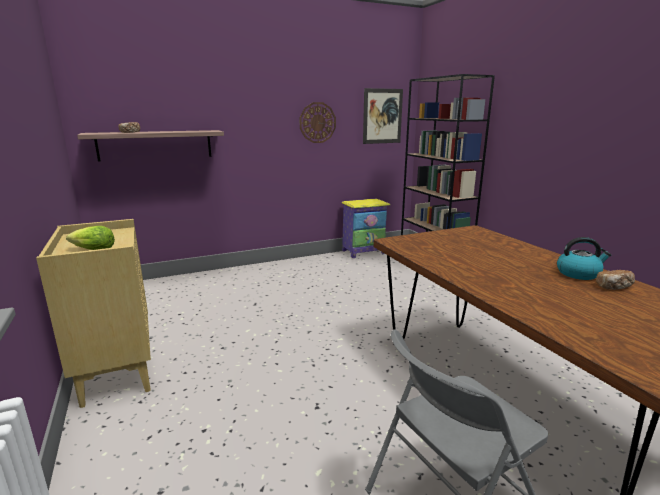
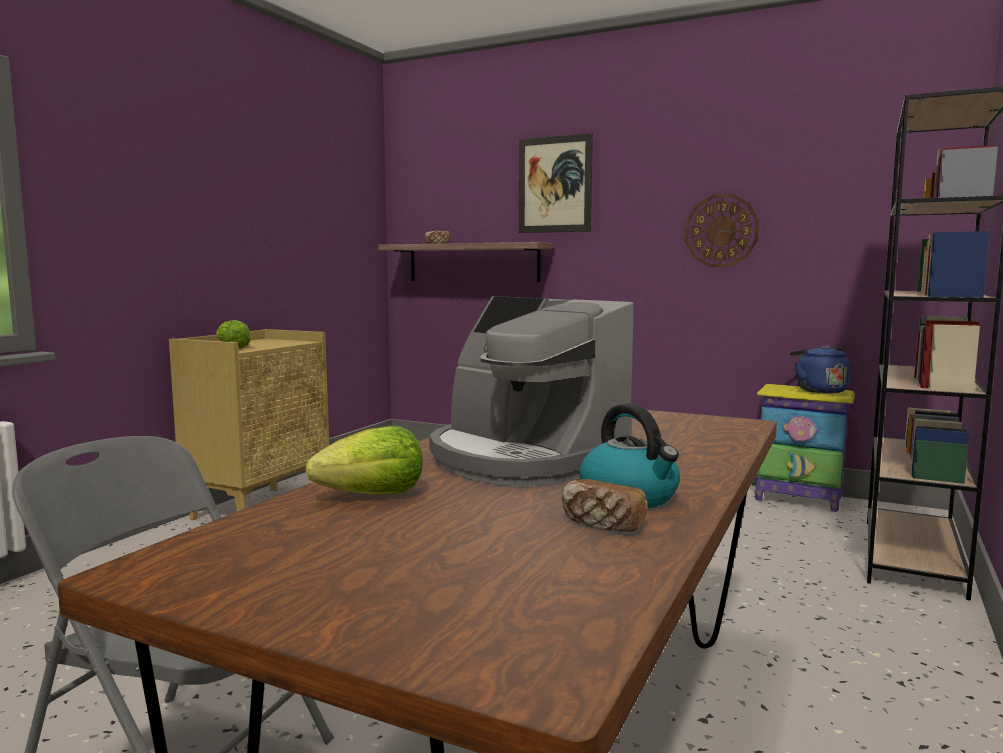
camera: 50 degrees right, 10 degrees down
picture [363,88,403,144] -> picture moved to [519,133,593,233]
none -> lettuce [306,426,423,494]
none -> coffee machine [429,296,634,486]
none -> blue kettle [790,345,850,394]

